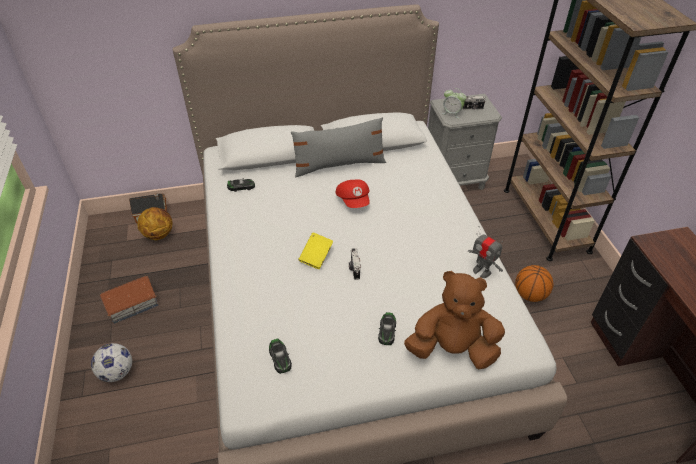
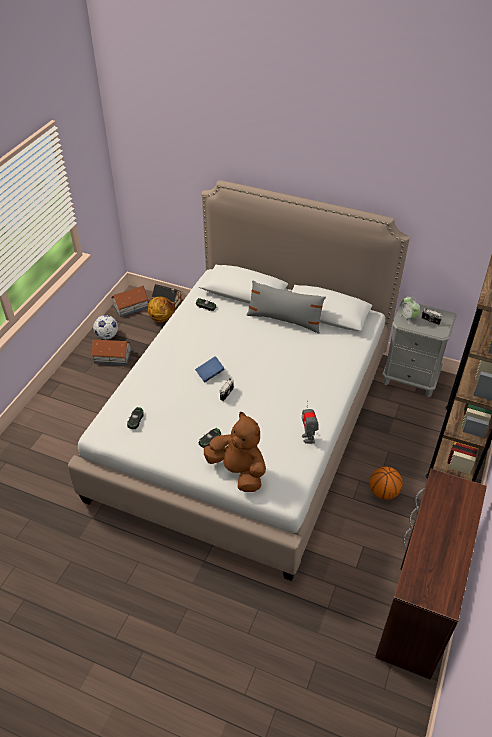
camera: 35 degrees right, 0 degrees up
football [91,343,132,382] -> football moved to [93,315,118,340]
yellow book [298,233,333,269] -> blue book [195,356,225,382]
red cap [336,179,370,208] -> none
none -> toy house [111,286,149,317]

